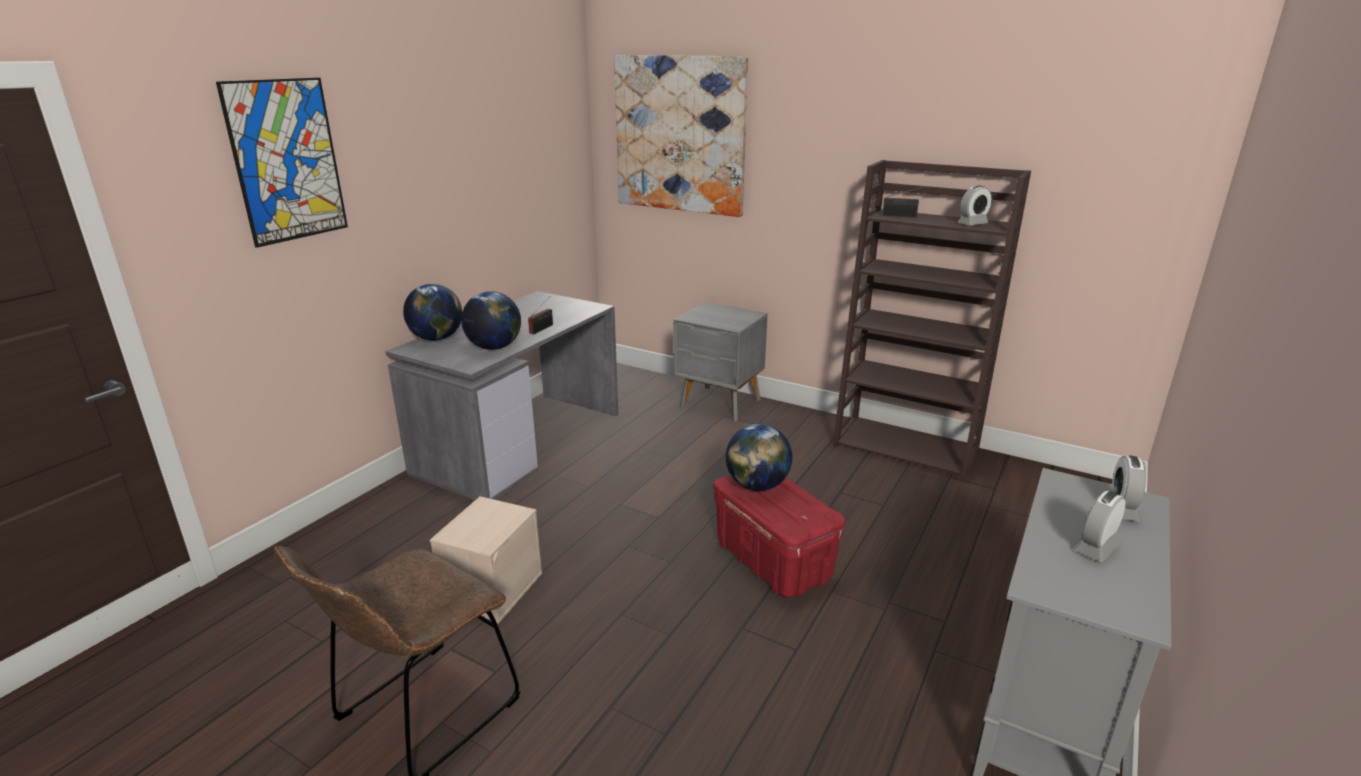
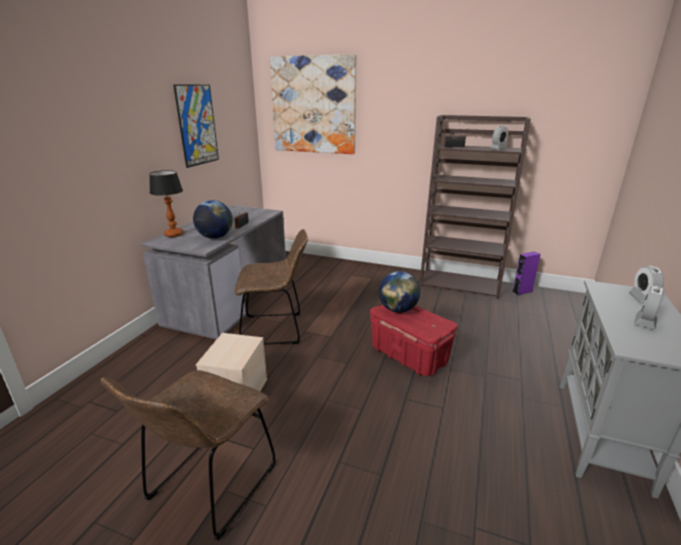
camera: 10 degrees left, 0 degrees up
picture [216,78,348,248] -> picture moved to [173,84,219,168]
globe [403,284,462,341] -> table lamp [149,170,183,237]
grey nightstand [673,302,768,422] -> none
none -> brown chair [235,229,308,345]
none -> purple speaker [512,252,541,295]

